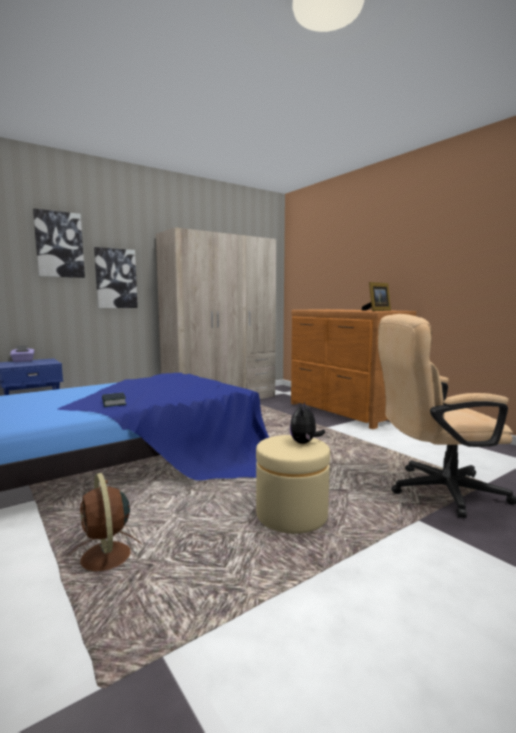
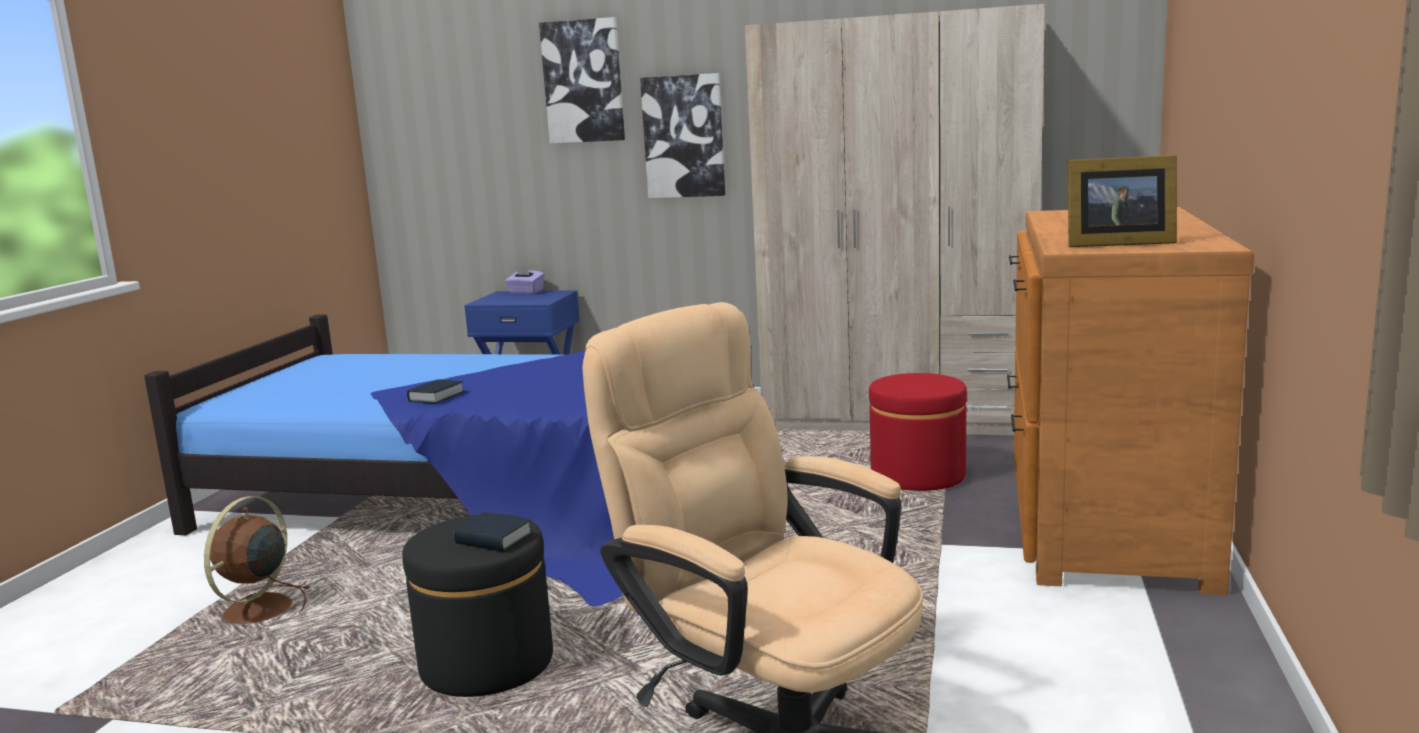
camera: 50 degrees right, 5 degrees up
beige ottoman [256,435,330,534] -> black ottoman [402,514,553,697]
plush toy [290,402,325,444] -> book [453,512,533,552]
none -> red ottoman [869,373,967,491]

